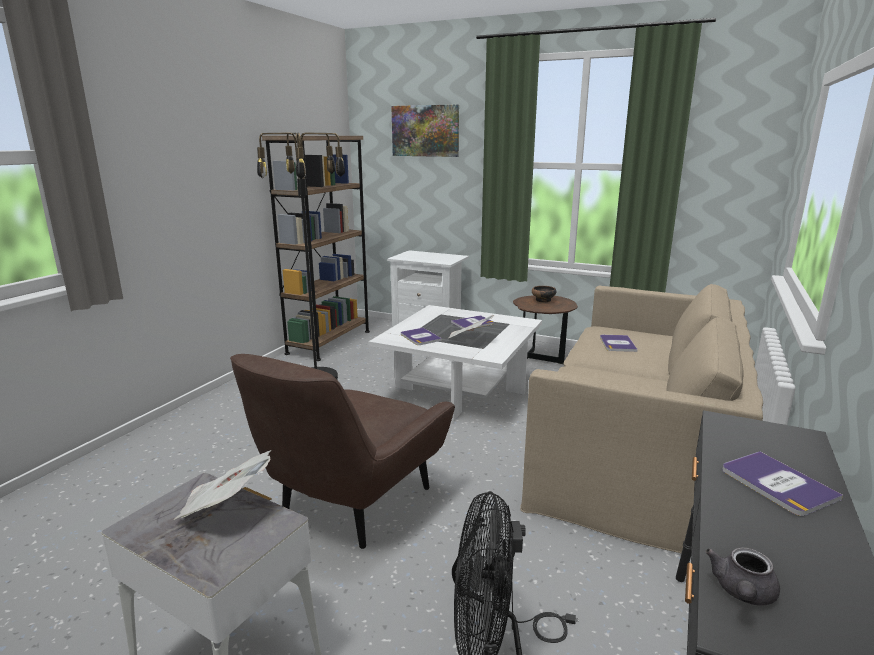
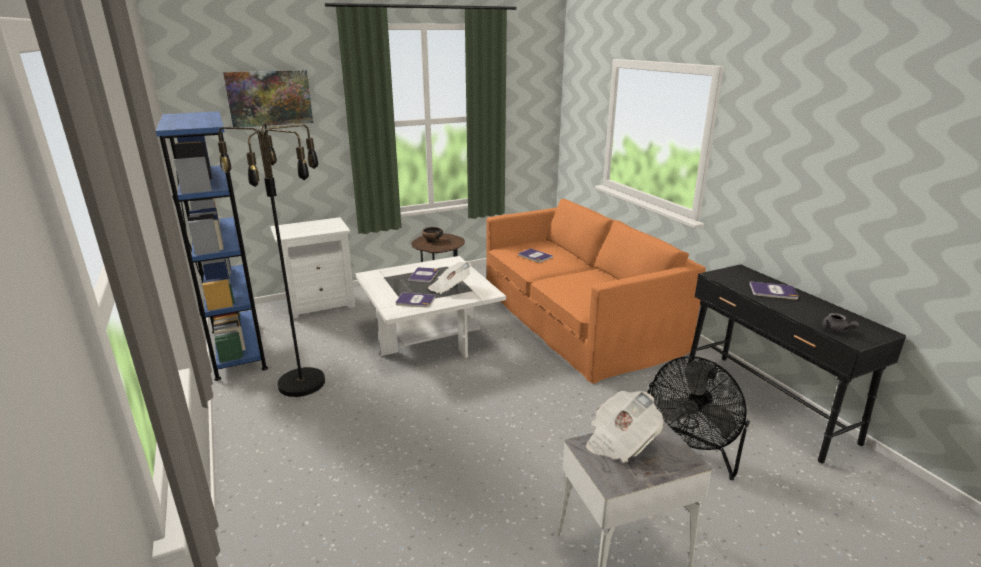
camera: 50 degrees left, 5 degrees up
brown armchair [230,354,455,549] -> none
brown bookcase [262,136,370,361] -> blue bookcase [156,111,268,381]
beige sofa [520,284,763,553] -> orange sofa [486,199,706,383]

